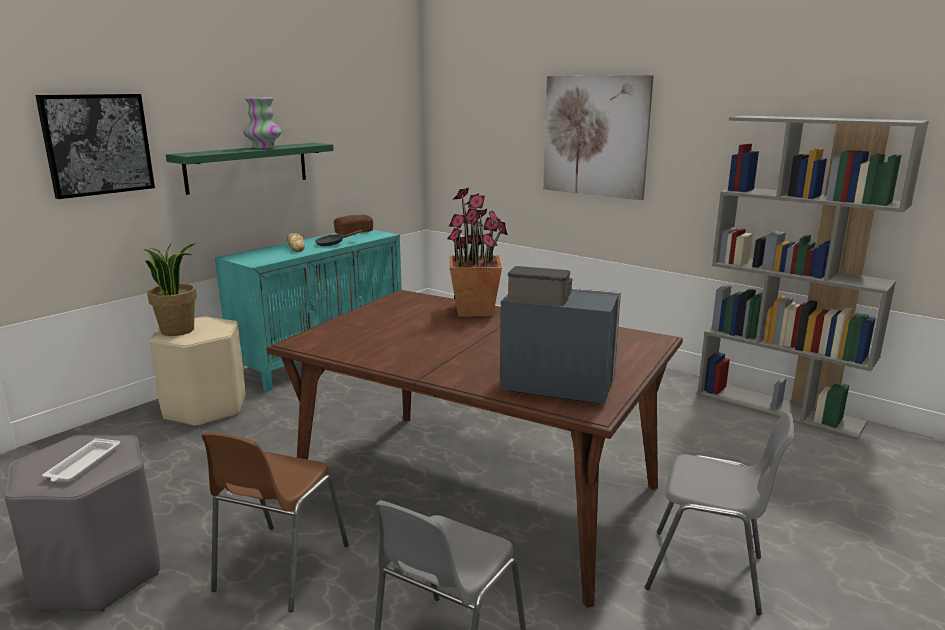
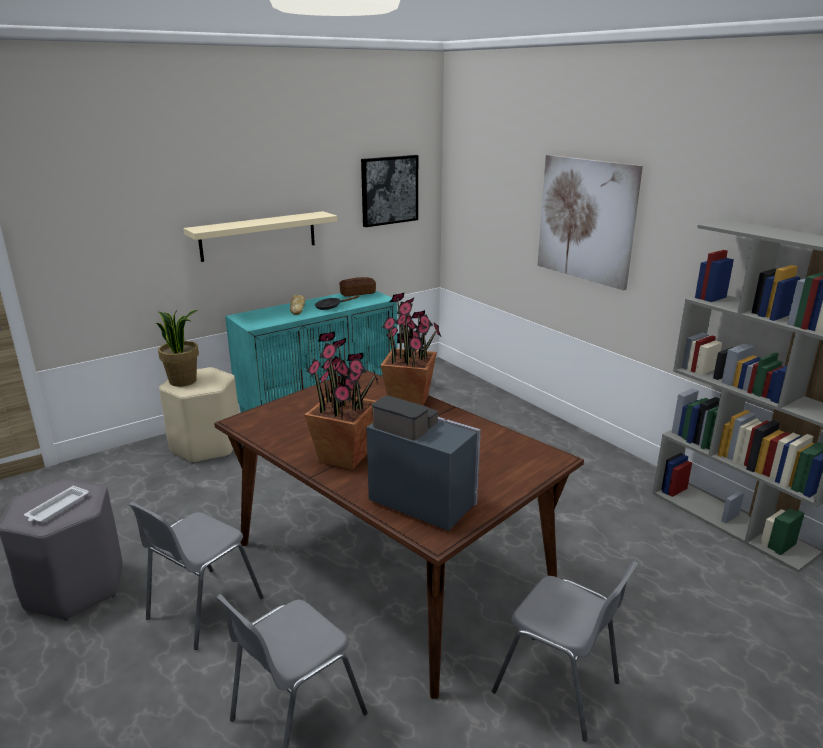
camera: 15 degrees right, 5 degrees up
picture [35,94,155,199] -> picture moved to [361,155,418,227]
green shelf [166,143,334,195] -> beige shelf [183,211,337,262]
brown chair [202,432,349,612] -> grey chair [129,502,264,650]
vase [243,97,282,148] -> none
none -> potted plant [304,331,379,470]

